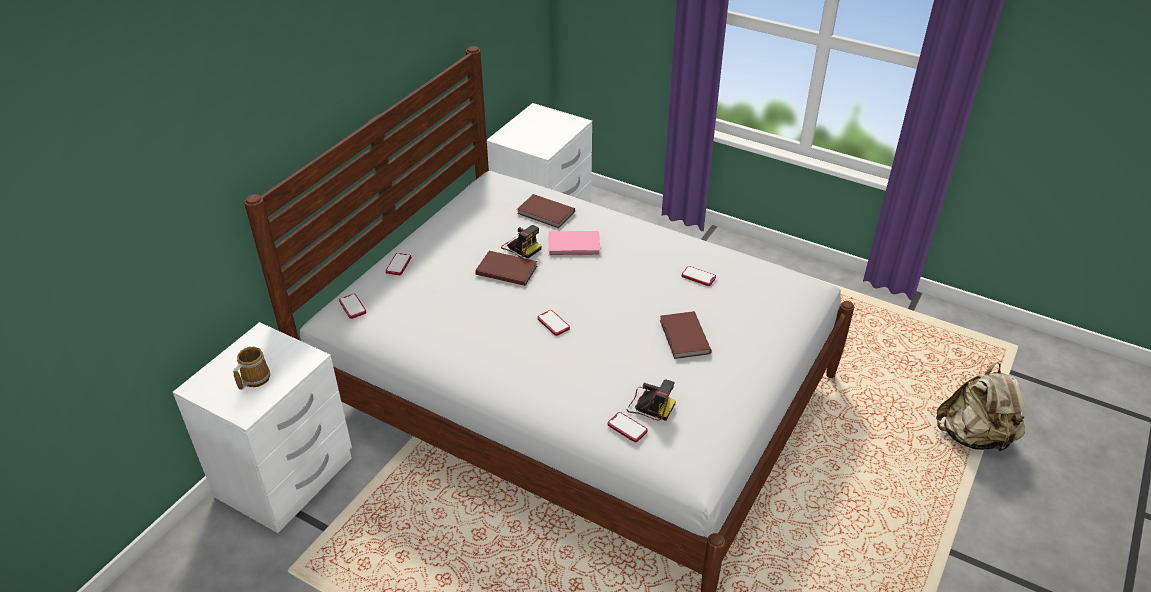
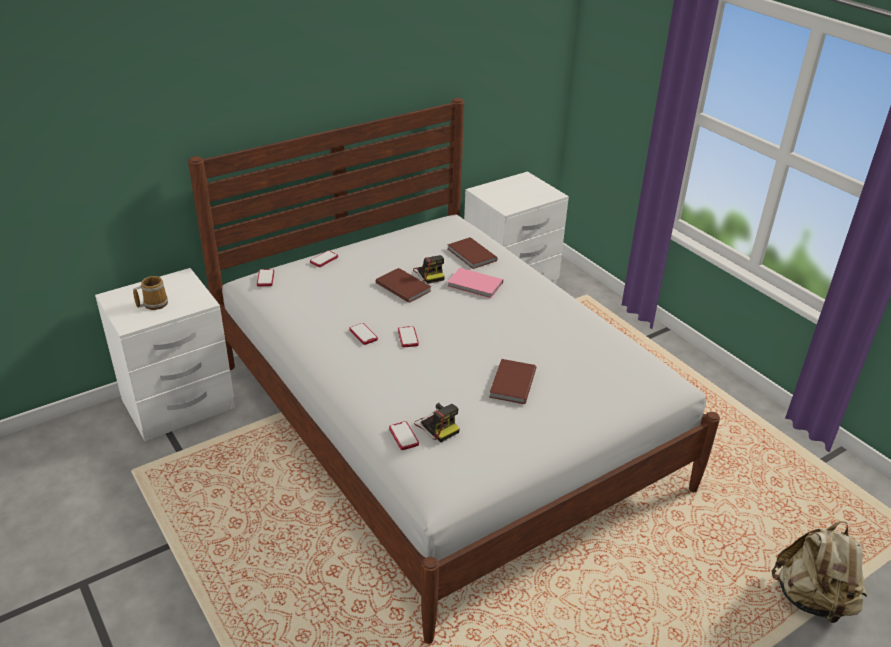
camera: 25 degrees right, 5 degrees down
phone [682,266,716,286] -> phone moved to [349,323,378,345]

